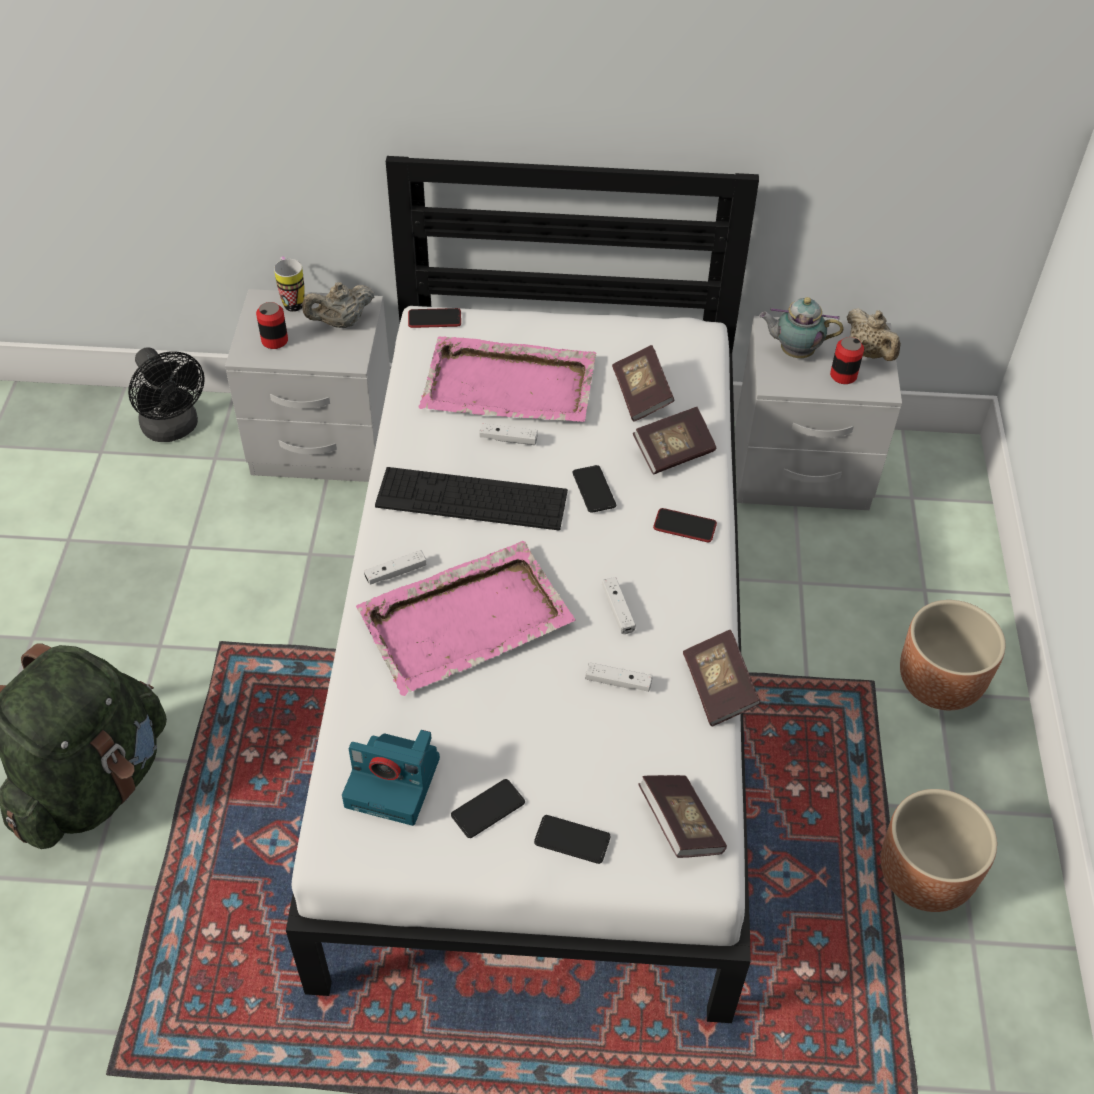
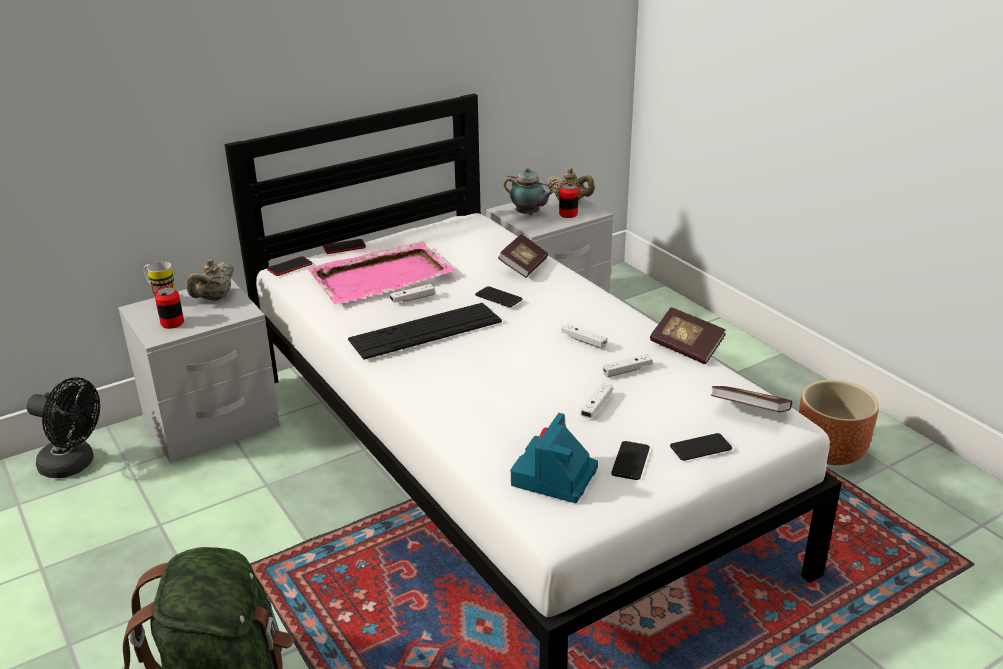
camera: 35 degrees left, 20 degrees down
camera [342,730,440,826] -> camera turned 135 degrees clockwise [511,413,598,503]
pink tray [356,541,575,696] -> none
white game controller [364,550,426,585] -> white game controller moved to [580,383,612,418]
book [612,345,675,422] -> none
phone [653,508,717,542] -> phone moved to [323,239,366,254]
teapot [759,297,844,358] -> teapot turned 120 degrees counterclockwise [504,167,555,215]
brown planter [900,600,1005,710] -> none

